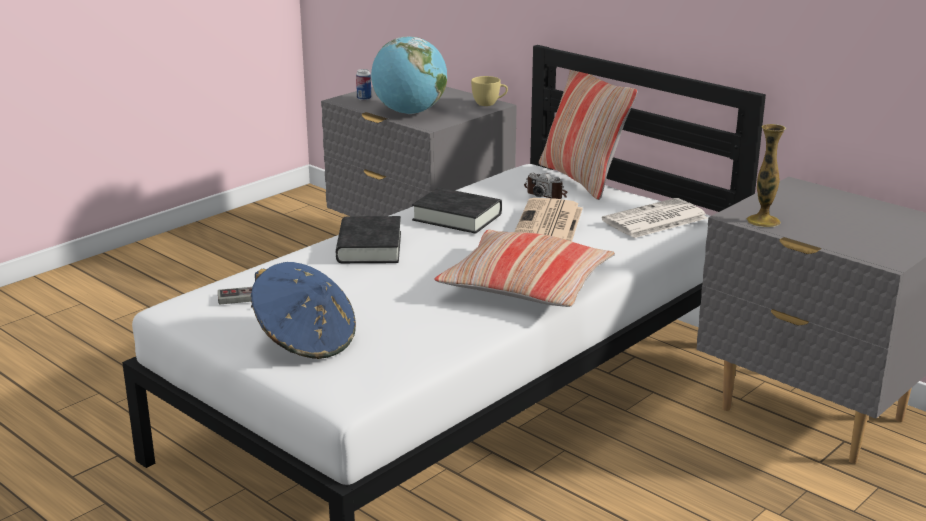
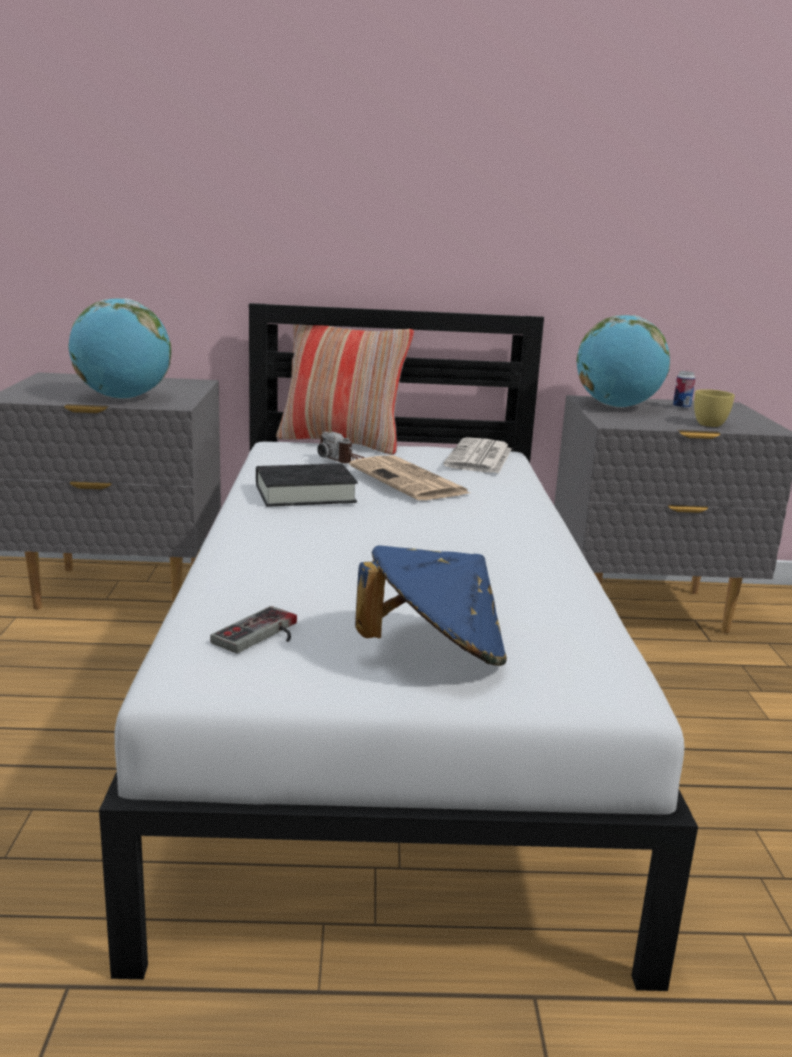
camera: 45 degrees left, 5 degrees down
black book [336,216,401,263] -> none
can [356,69,371,101] -> can moved to [673,371,695,409]
pillow [434,230,615,307] -> none
yellow cup [471,76,508,106] -> yellow cup moved to [694,389,735,427]
camera [524,173,567,199] -> camera turned 60 degrees clockwise [317,432,364,463]
vase [746,124,786,227] -> none
none -> globe [576,315,670,408]

